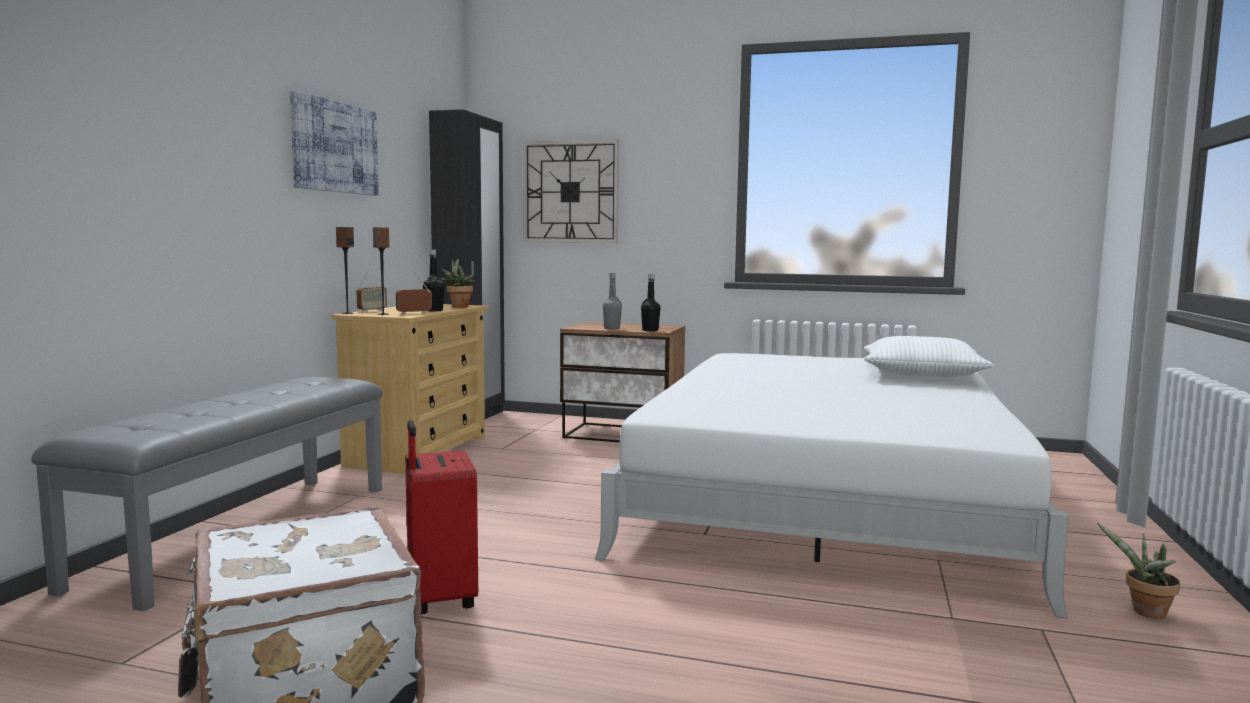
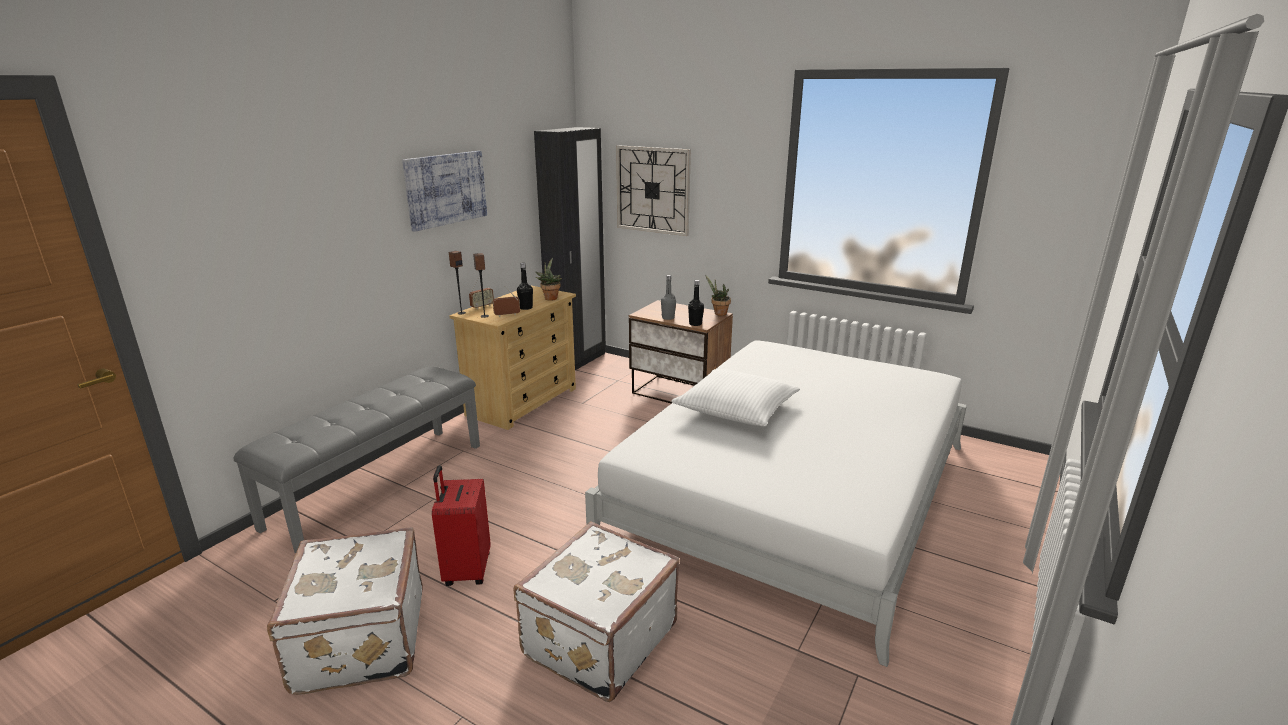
camera: 15 degrees right, 15 degrees up
white pillow [864,336,994,377] -> white pillow moved to [671,369,800,426]
potted plant [1097,523,1180,619] -> potted plant moved to [705,275,731,316]
none -> white suitcase [513,521,680,702]

